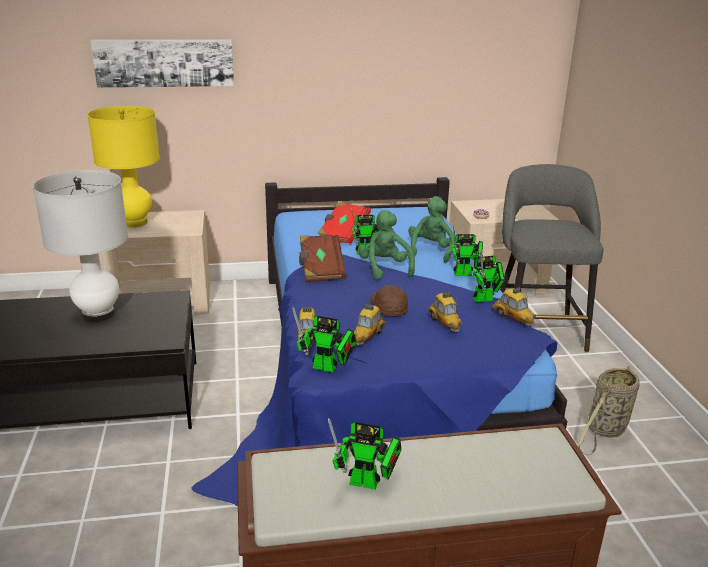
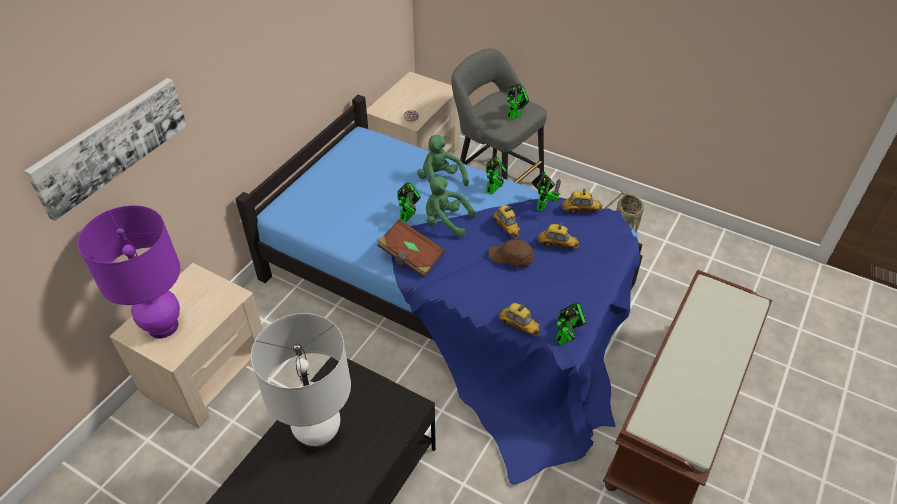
camera: 50 degrees left, 20 degrees up
yellow table lamp [87,106,160,227] -> purple table lamp [78,205,181,338]
red book [318,202,371,244] -> none
toy robot [328,418,401,490] -> toy robot moved to [507,84,529,120]
toy car [354,304,386,345] -> toy car moved to [493,205,521,239]

